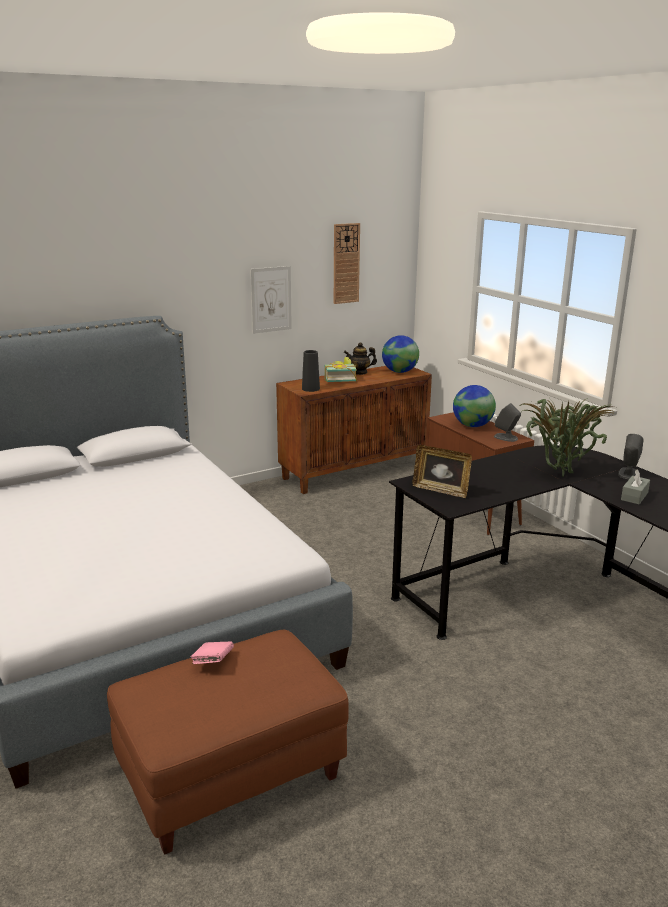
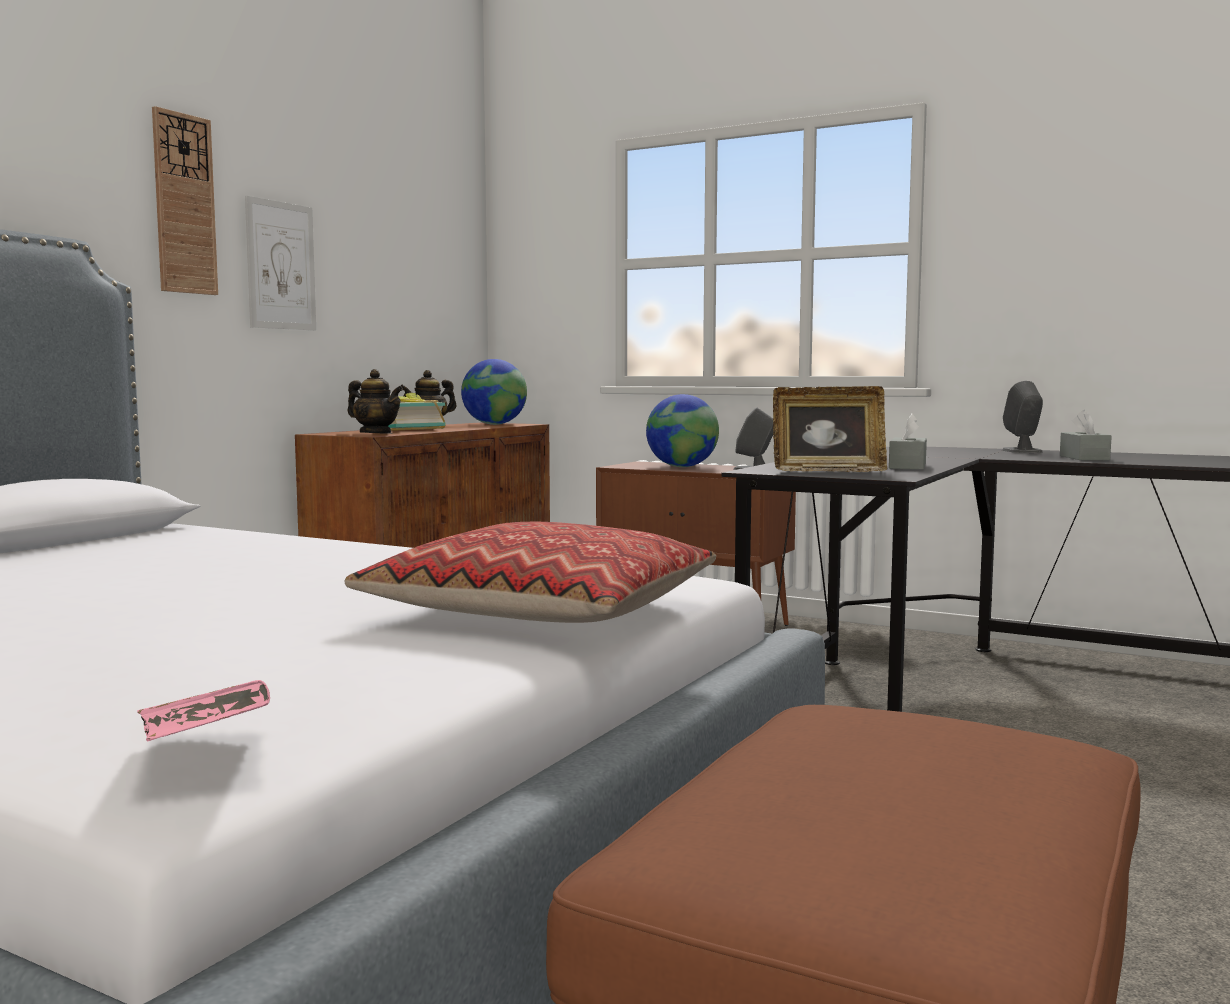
camera: 30 degrees left, 15 degrees down
pink book [191,642,234,664] -> pink book moved to [137,680,270,741]
black vase [302,350,320,392] -> teapot [348,369,403,434]
wall clock [334,223,360,304] -> wall clock moved to [152,106,218,295]
potted plant [519,398,618,477] -> none
none -> pillow [345,522,716,623]
none -> grey tissue box [889,414,927,470]

